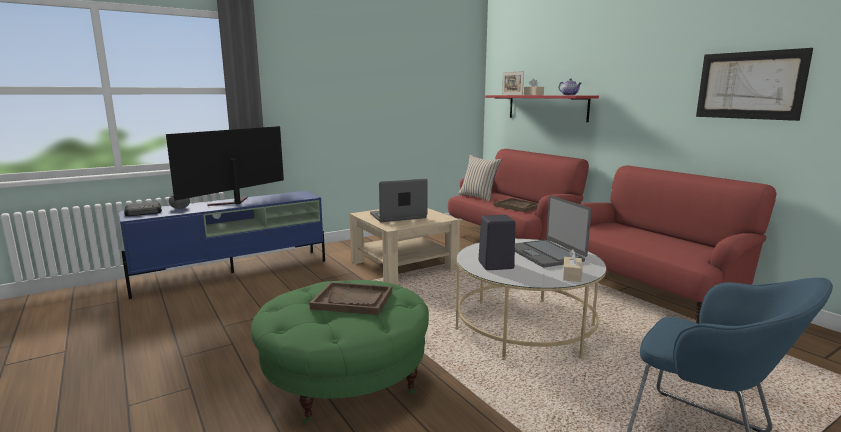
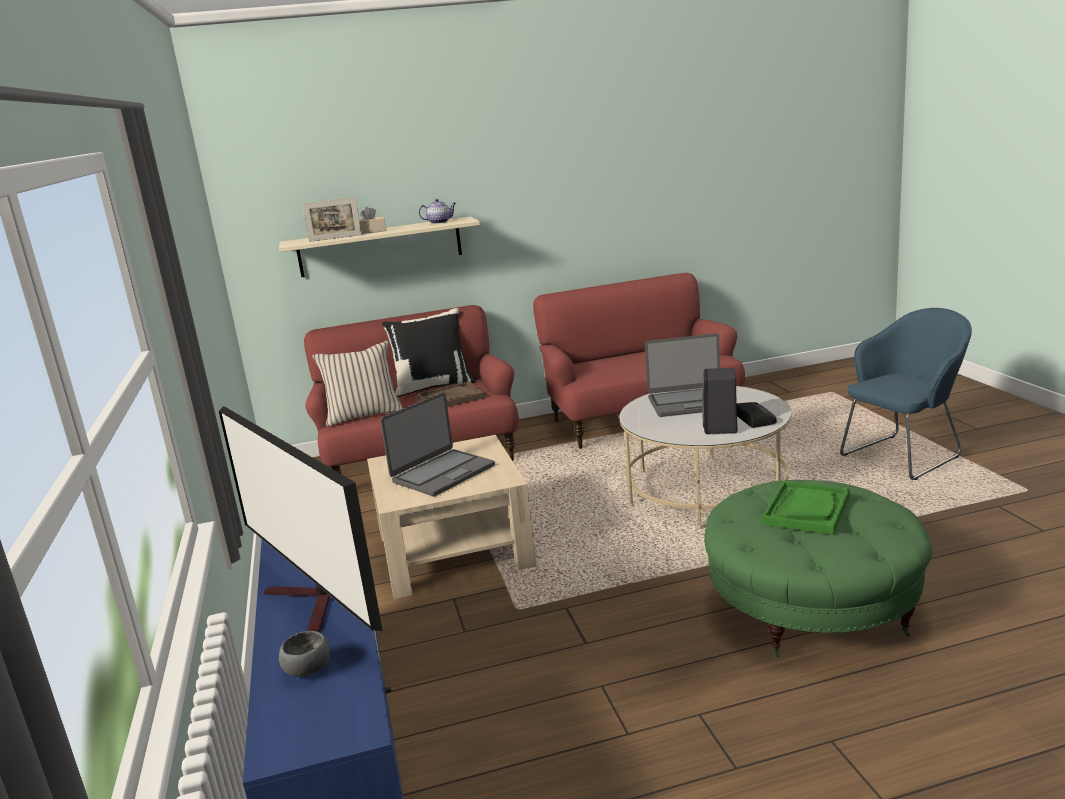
camera: 70 degrees left, 5 degrees up
radio [124,202,162,216] -> radio moved to [737,402,777,428]
brown tray [310,282,392,315] -> green tray [762,481,850,535]
laptop [370,179,428,222] -> laptop turned 135 degrees counterclockwise [380,392,495,496]
red shelf [485,95,599,122] -> beige shelf [279,216,480,277]
beige tissue box [563,249,583,282] -> none
picture [696,48,813,121] -> none
none -> black pillow [382,308,476,397]

